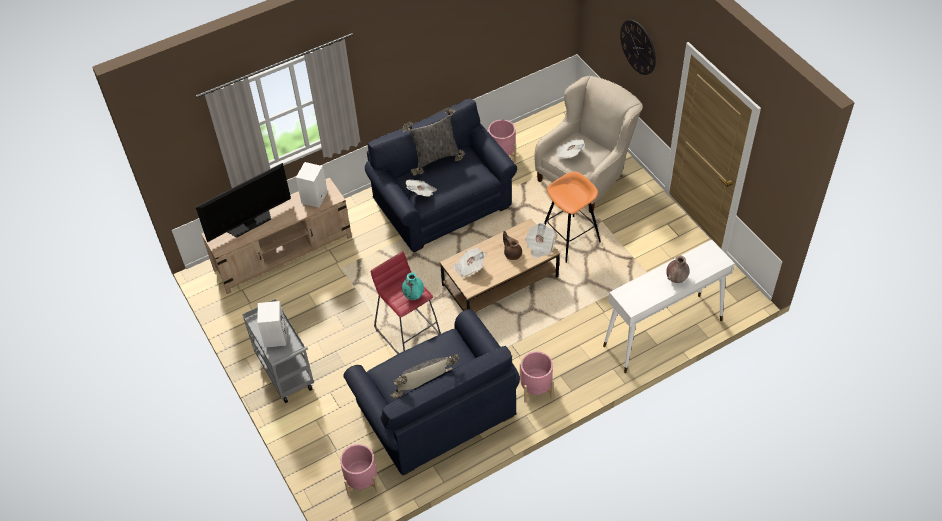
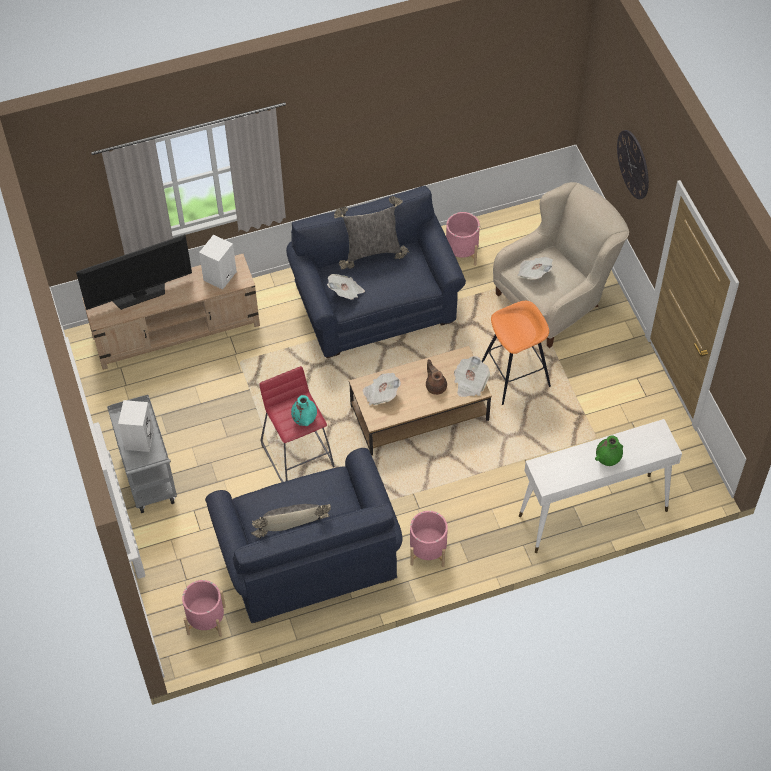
camera: 10 degrees right, 5 degrees up
brown vase [666,256,690,283] -> green vase [595,435,623,466]

